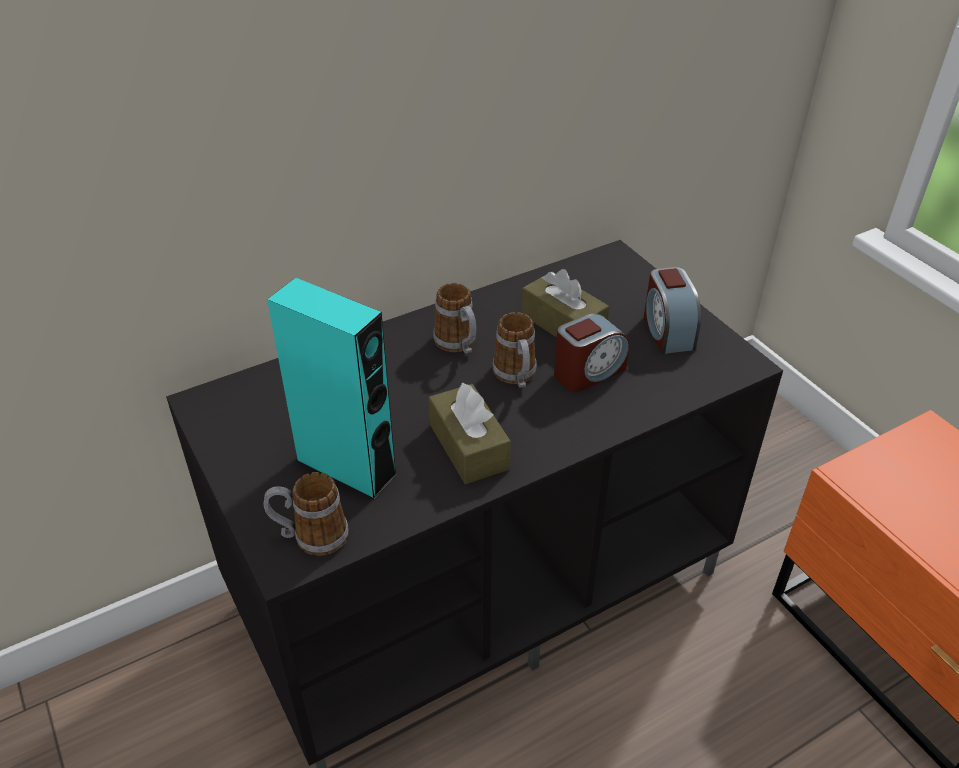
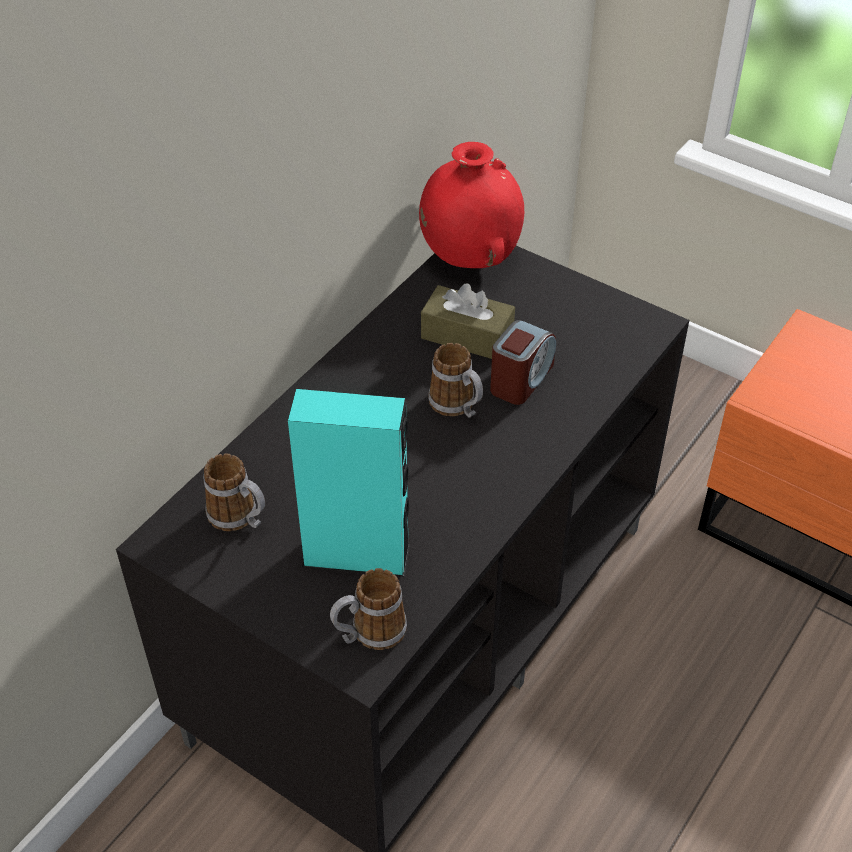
camera: 25 degrees left, 5 degrees up
brown tissue box [429,383,511,484] -> none
mug [433,283,476,354] -> mug moved to [203,454,265,531]
alarm clock [644,267,701,354] -> none
none -> red vase [419,142,524,268]

